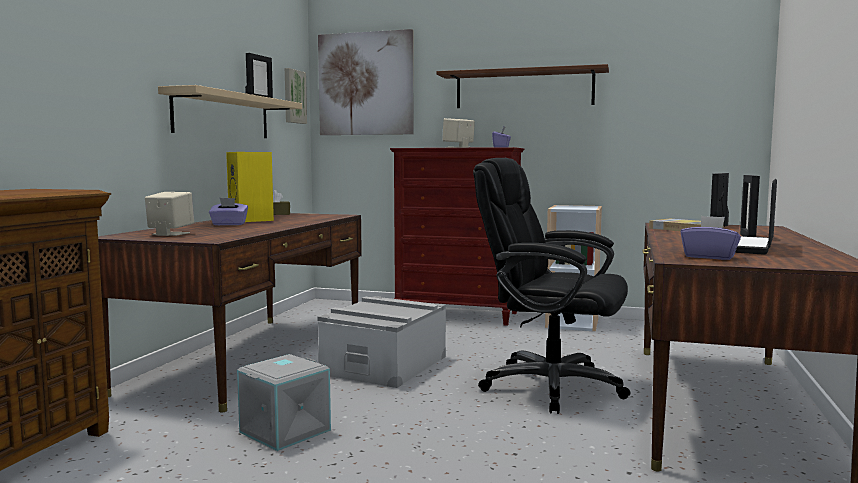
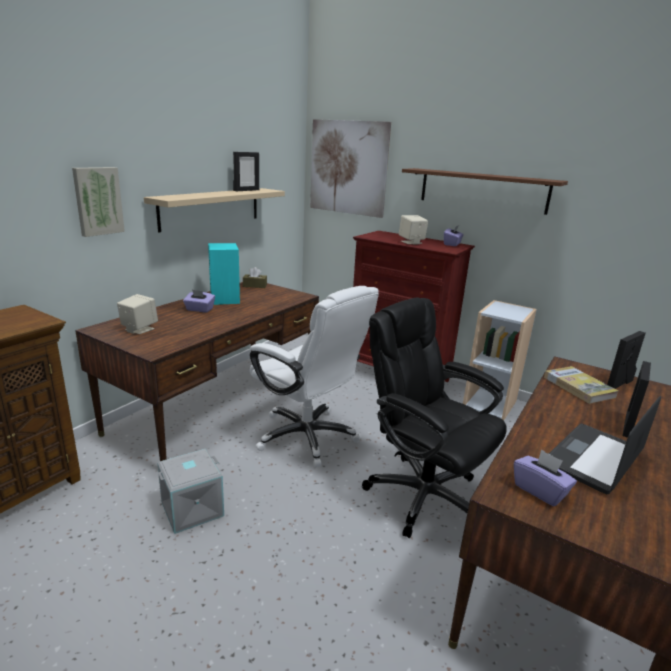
camera: 15 degrees right, 15 degrees up
yellow speaker [226,152,274,222] -> turquoise speaker [208,243,240,305]
picture [285,68,307,124] -> picture moved to [72,167,125,237]
grey storage box [317,296,446,388] -> white office chair [250,286,379,468]

